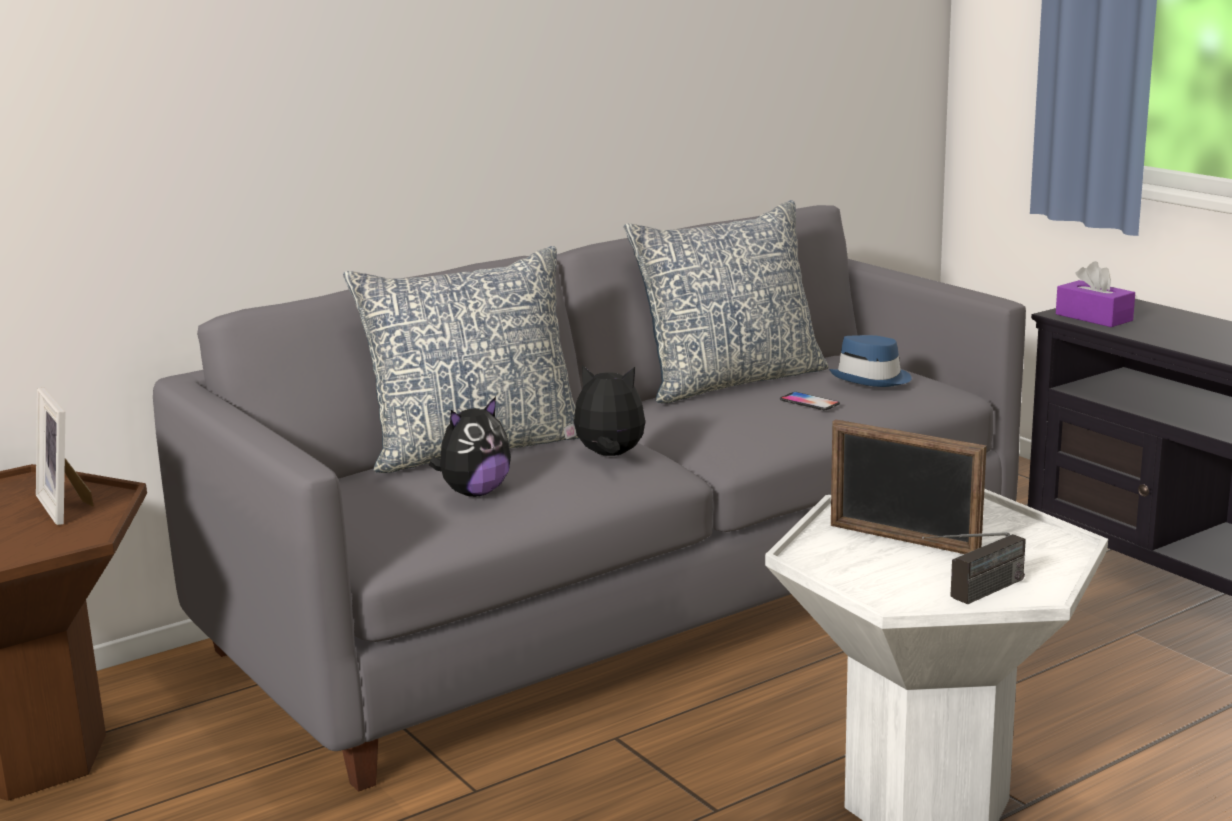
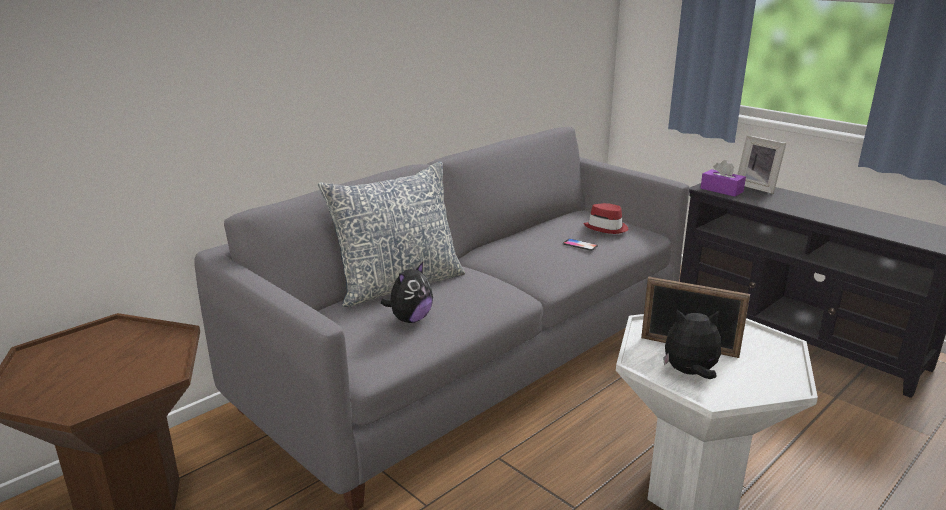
camera: 10 degrees left, 5 degrees up
picture frame [36,388,94,525] -> picture frame moved to [737,135,786,194]
plush toy [563,365,645,456] -> plush toy moved to [663,309,721,379]
pillow [624,200,829,403] -> none
blue hat [829,335,912,387] -> red hat [583,203,628,234]
radio [922,532,1026,604] -> none

